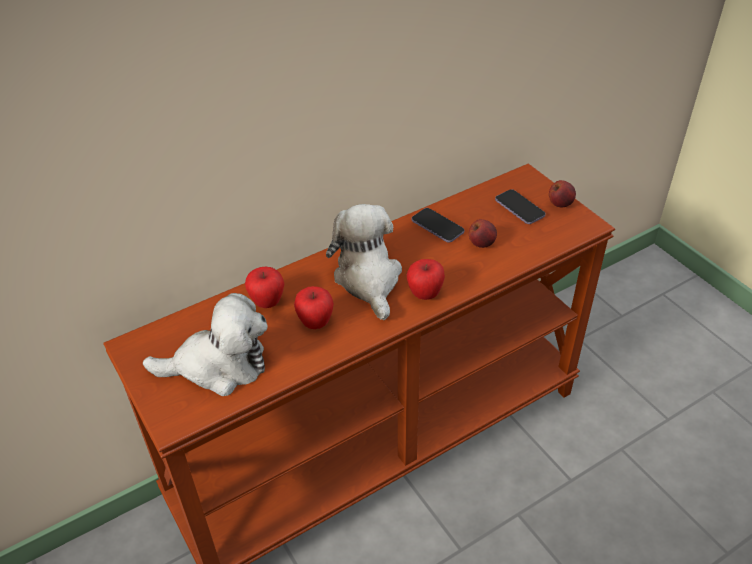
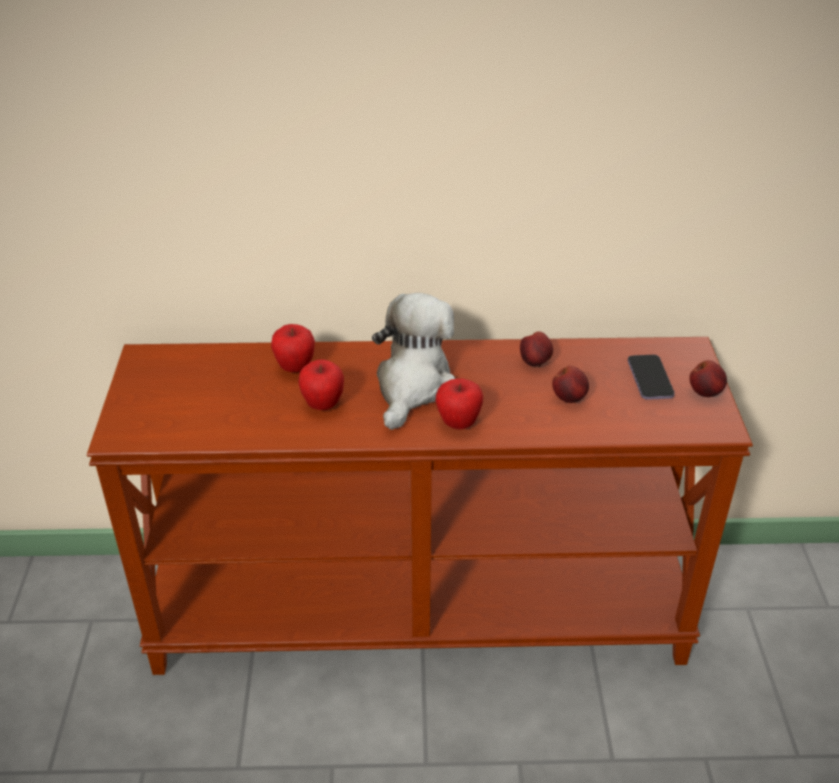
camera: 30 degrees right, 5 degrees down
plush toy [143,293,268,396] -> none
phone [412,208,464,243] -> apple [520,331,553,367]

